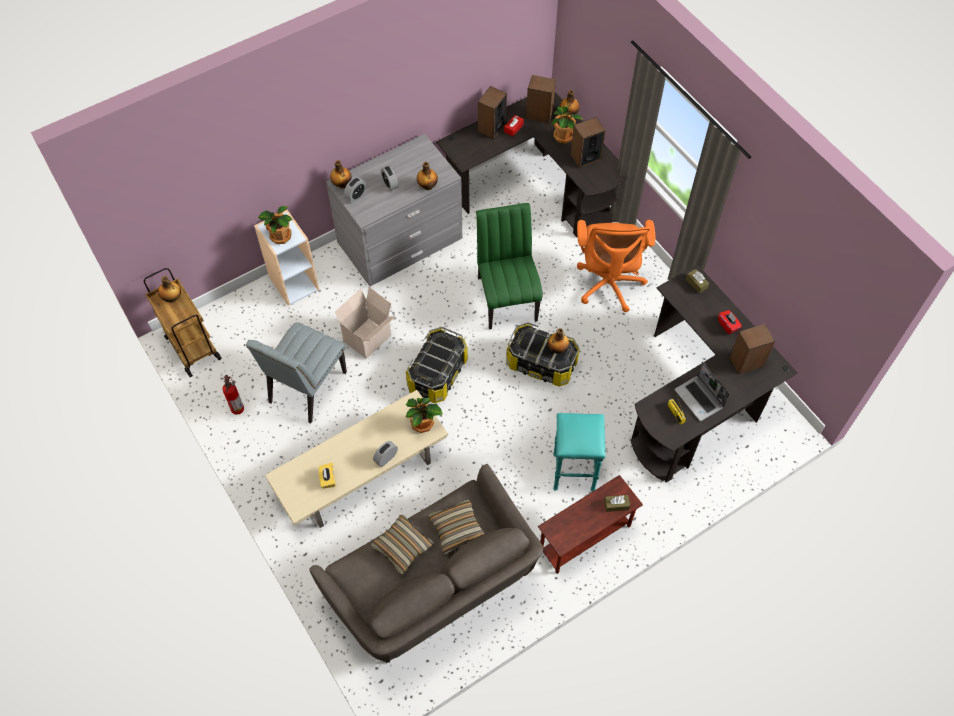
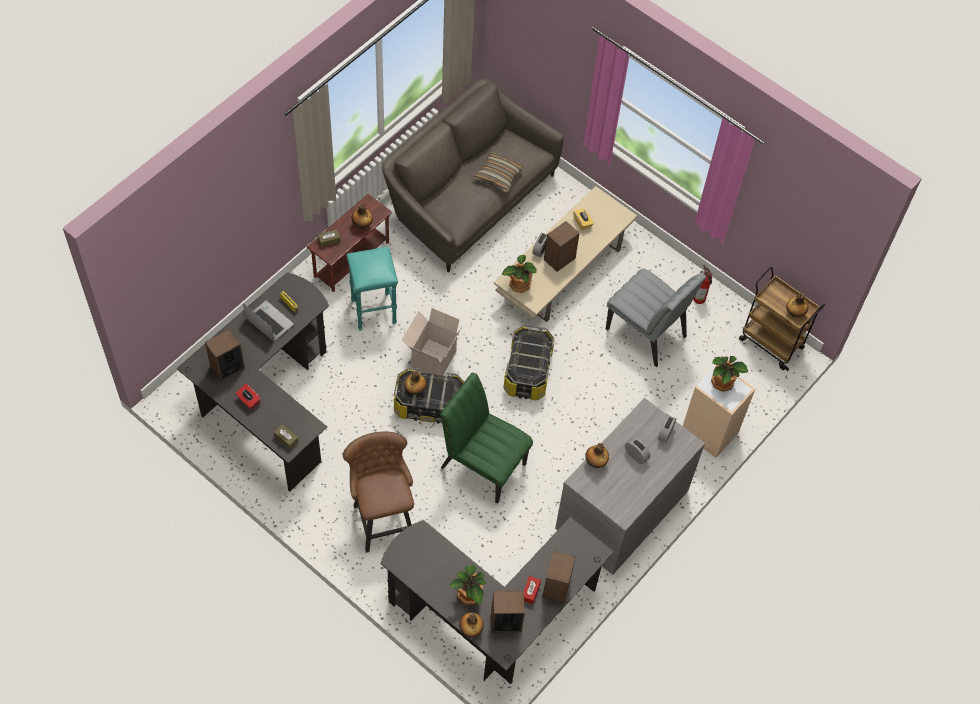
camera: 160 degrees right, 0 degrees up
grey chair [246,322,347,423] -> grey chair turned 120 degrees clockwise [606,268,706,367]
bottle [330,160,352,188] -> bottle moved to [352,203,373,229]
cardboard box [334,287,396,359] -> cardboard box moved to [402,308,462,375]
pillow [428,499,485,554] -> none
green chair [476,203,543,329] -> green chair turned 150 degrees clockwise [440,372,533,504]
speaker [571,117,606,168] -> speaker moved to [544,221,580,272]
orange office chair [577,220,655,312] -> brown stool [343,432,414,553]

